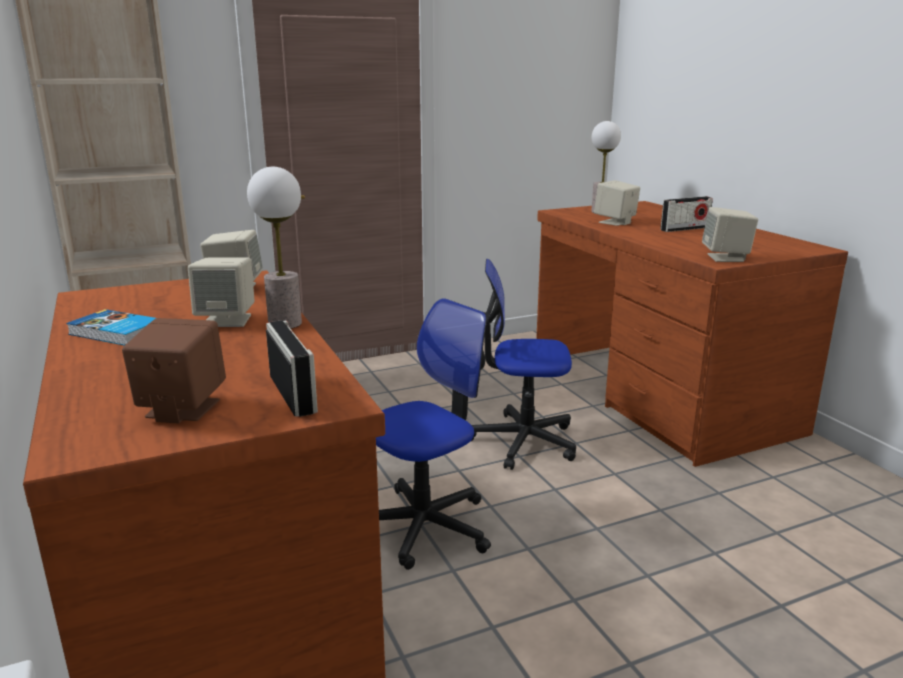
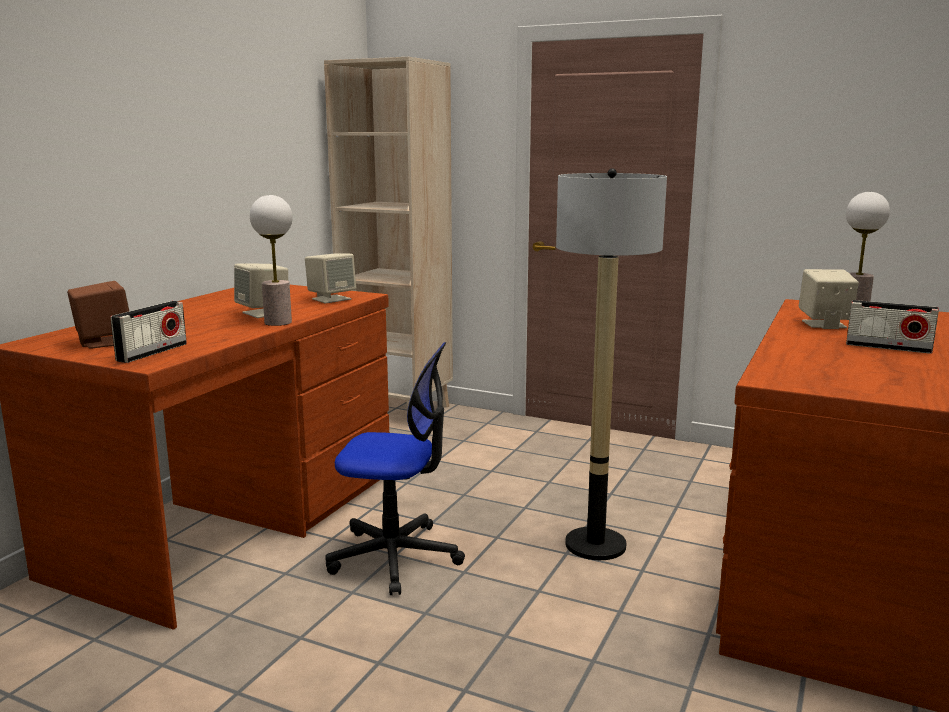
camera: 50 degrees right, 5 degrees down
book [66,309,156,346] -> none
office chair [471,259,576,470] -> floor lamp [556,168,667,560]
beige speaker [702,207,758,262] -> none

